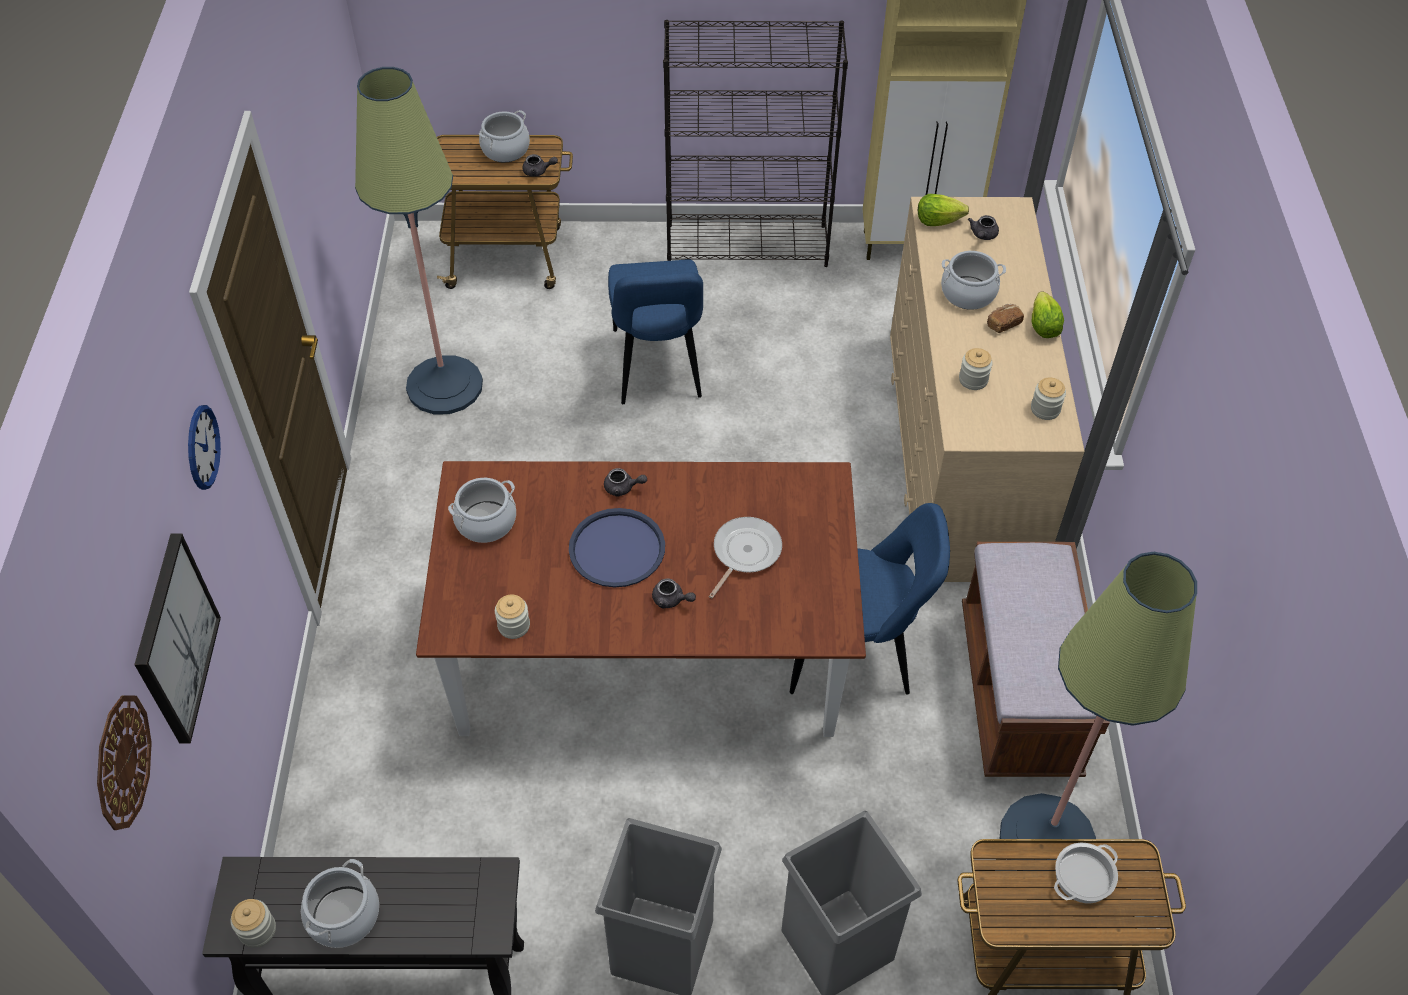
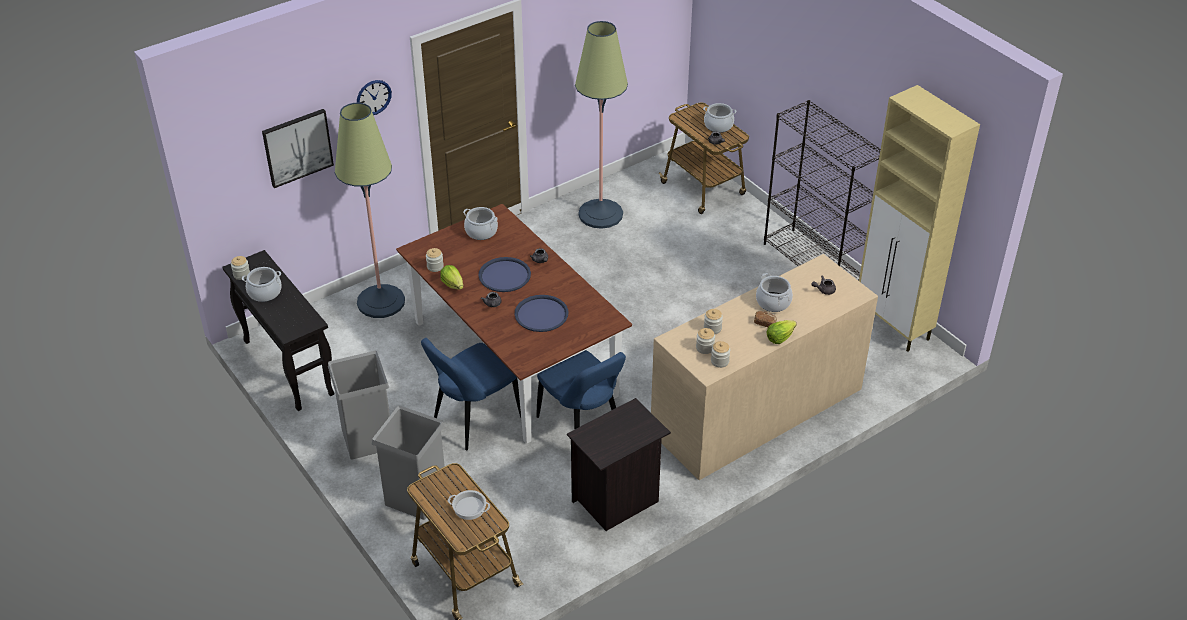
camera: 55 degrees right, 10 degrees down
wall clock [97,695,152,830] -> none
blue chair [608,259,703,404] -> blue chair moved to [421,338,521,451]
frying pan [709,517,782,598] -> blue tray [515,295,568,332]
lettuce [918,194,969,226] -> lettuce moved to [441,265,463,290]
brown bench [962,542,1110,777] -> black nightstand [567,398,671,531]
floor lamp [999,552,1197,860] -> floor lamp moved to [335,103,405,318]
none -> jar [696,328,715,354]

